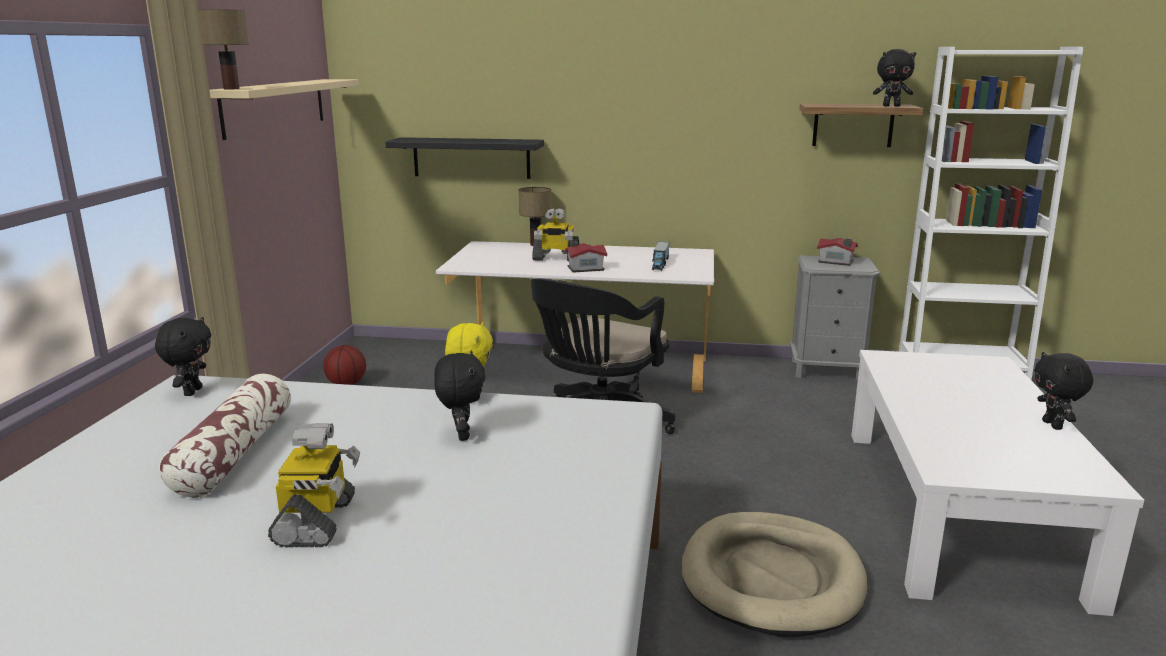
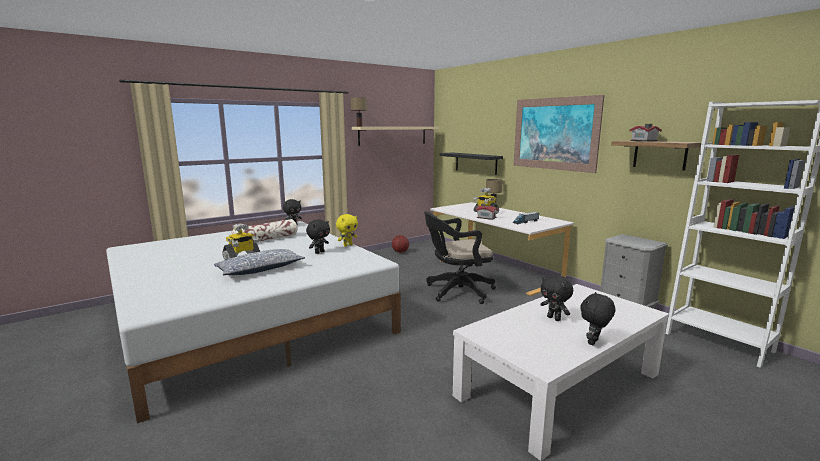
camera: 45 degrees right, 5 degrees down
beige dog bed [681,512,867,637] -> none
toy house [817,238,858,266] -> toy house moved to [629,124,662,142]
black plush toy [873,49,916,106] -> black plush toy moved to [541,275,573,321]
none -> pillow [214,249,305,275]
none -> picture [514,95,604,173]

